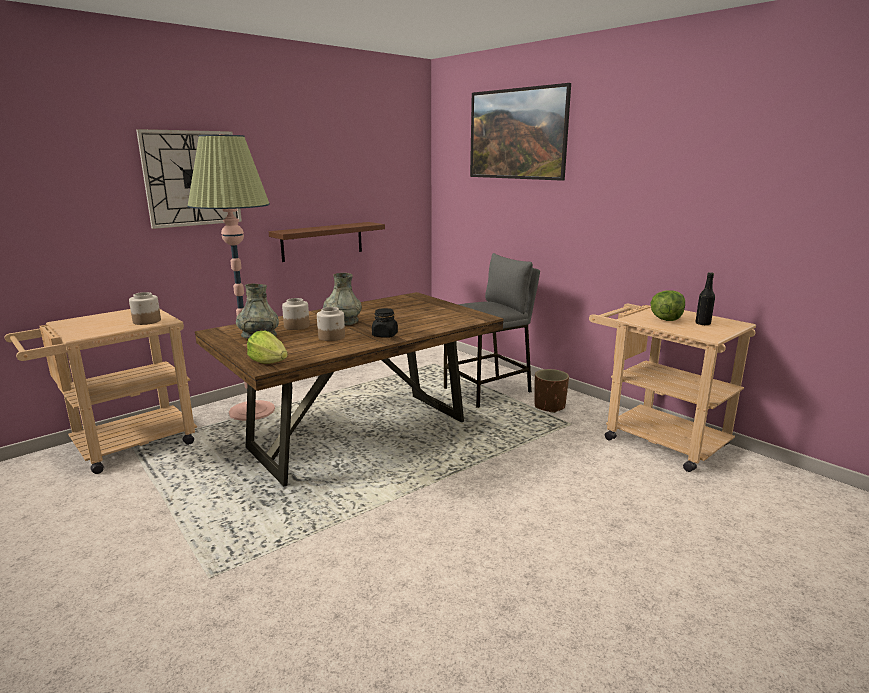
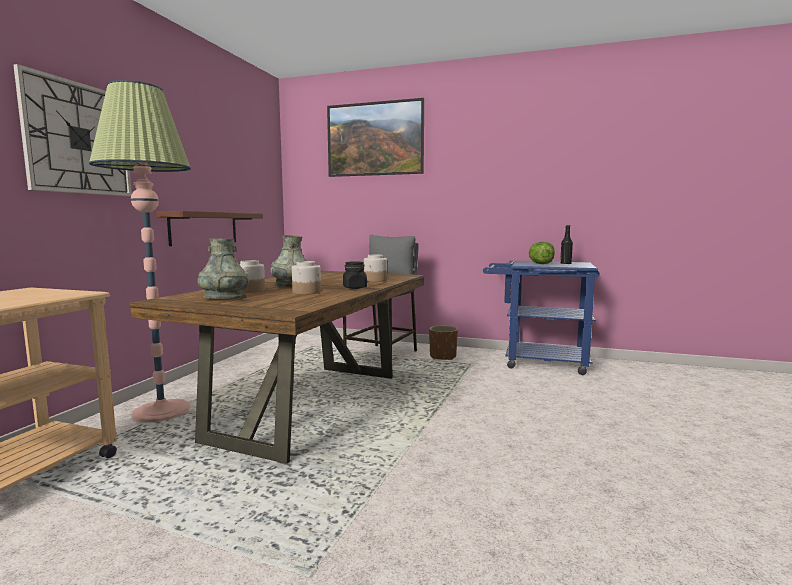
camera: 30 degrees left, 10 degrees down
jar [129,292,161,325] -> jar moved to [364,255,387,282]
lettuce [247,331,288,364] -> none
beige cart [589,304,756,472] -> blue cart [483,261,599,375]

